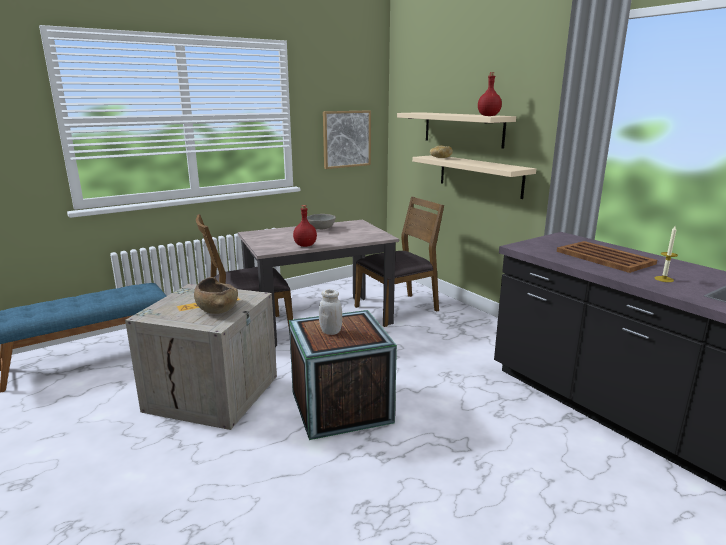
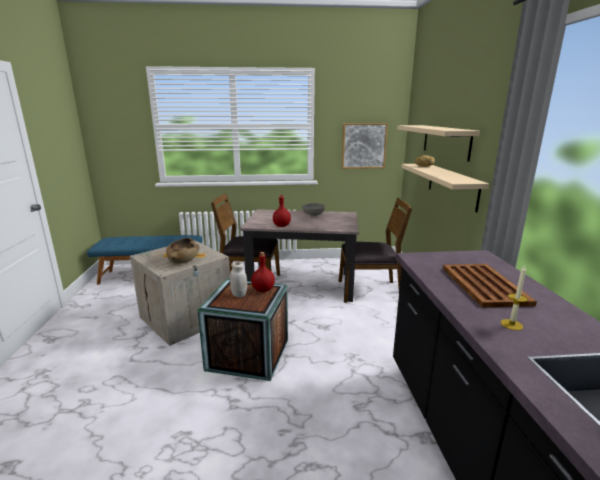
camera: 30 degrees right, 0 degrees up
red bottle [478,72,502,116] -> red bottle moved to [251,252,275,292]

